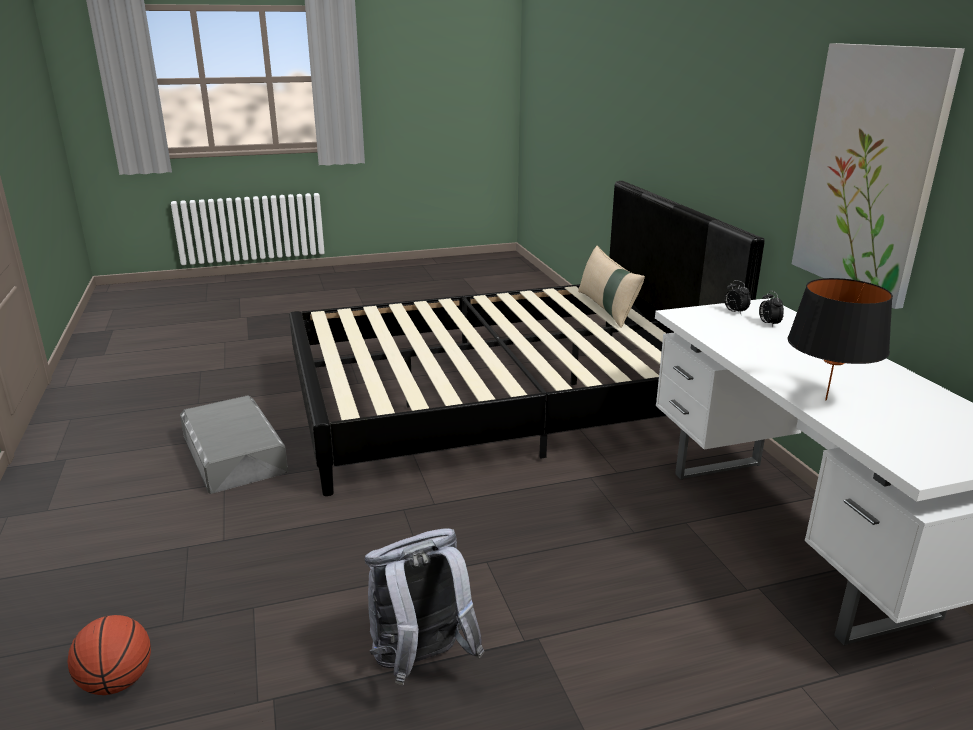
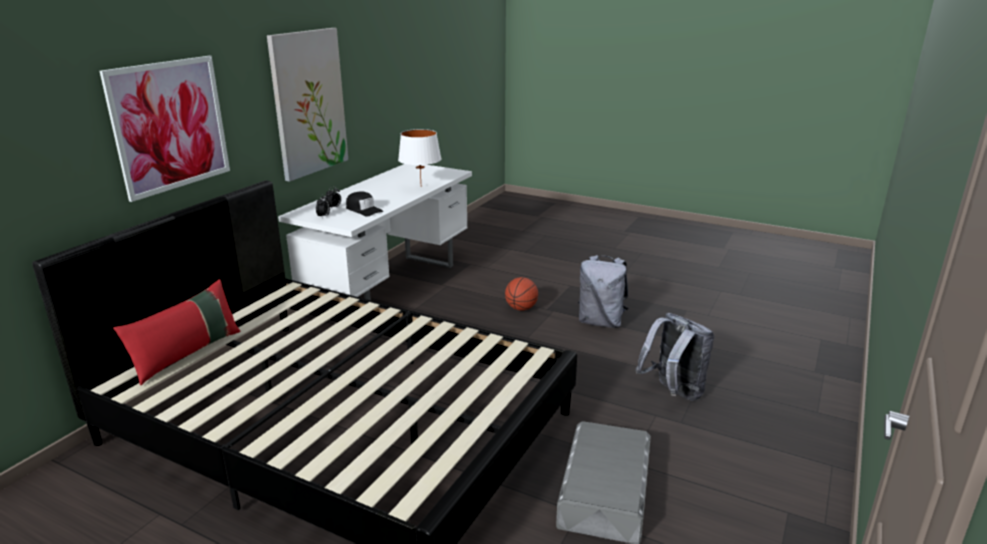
camera: 135 degrees left, 0 degrees up
basketball [67,615,151,695] -> basketball moved to [505,277,538,311]
beige pillow [578,246,645,328] -> red pillow [113,279,241,385]
black table lamp [788,278,893,400] -> white table lamp [398,129,441,181]
none -> picture [100,56,230,202]
none -> black cap [346,191,383,216]
none -> grey backpack [636,313,714,401]

